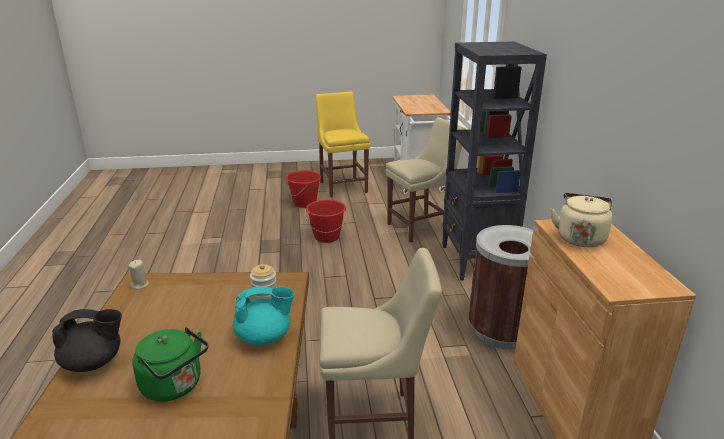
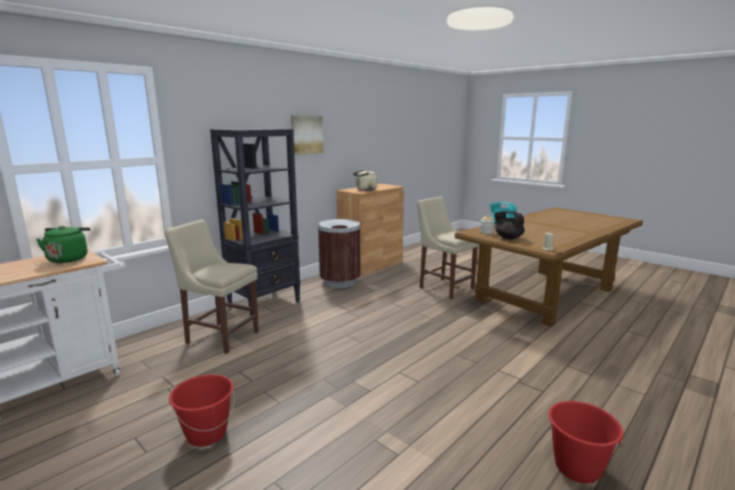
camera: 130 degrees left, 10 degrees down
black teapot [52,309,122,372] -> black teapot moved to [494,211,525,239]
green kettle [132,327,208,402] -> green kettle moved to [36,226,90,263]
red bucket [305,200,347,243] -> red bucket moved to [549,401,624,484]
yellow chair [316,92,370,198] -> none
none -> picture [291,115,323,155]

